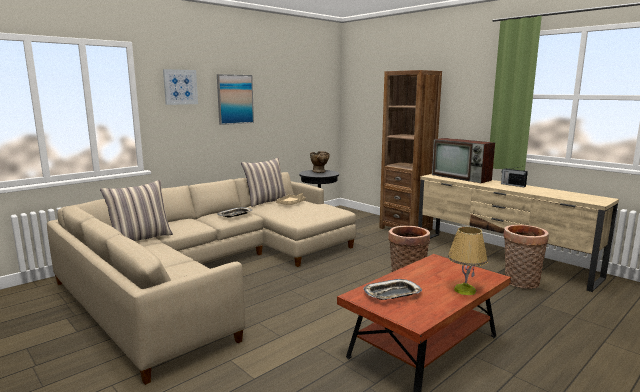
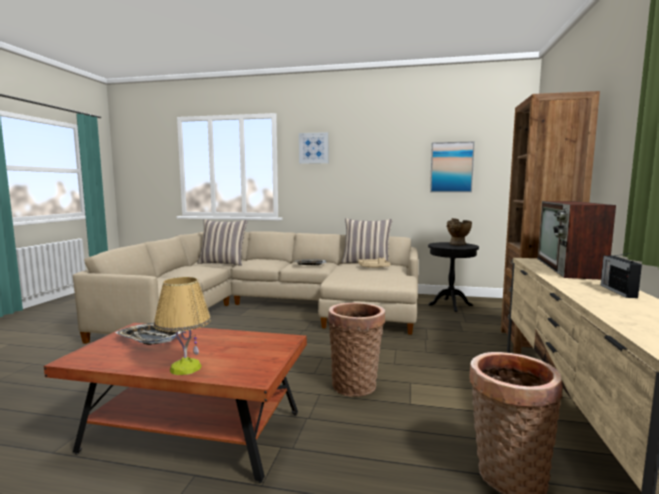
camera: 55 degrees right, 5 degrees down
picture [217,74,254,125] -> picture moved to [430,141,475,193]

